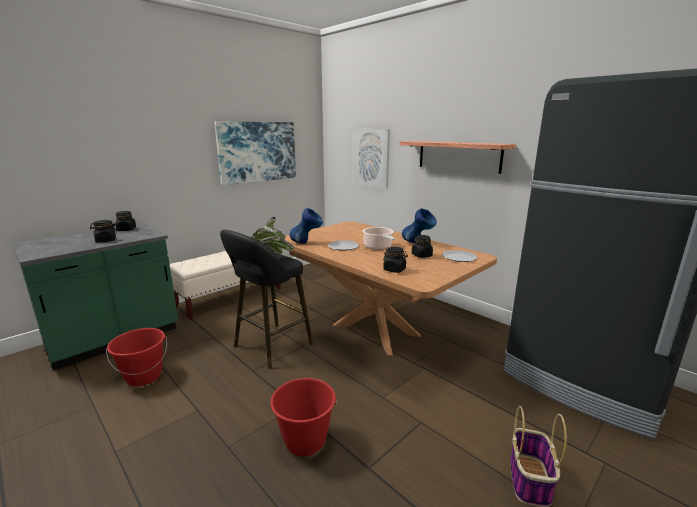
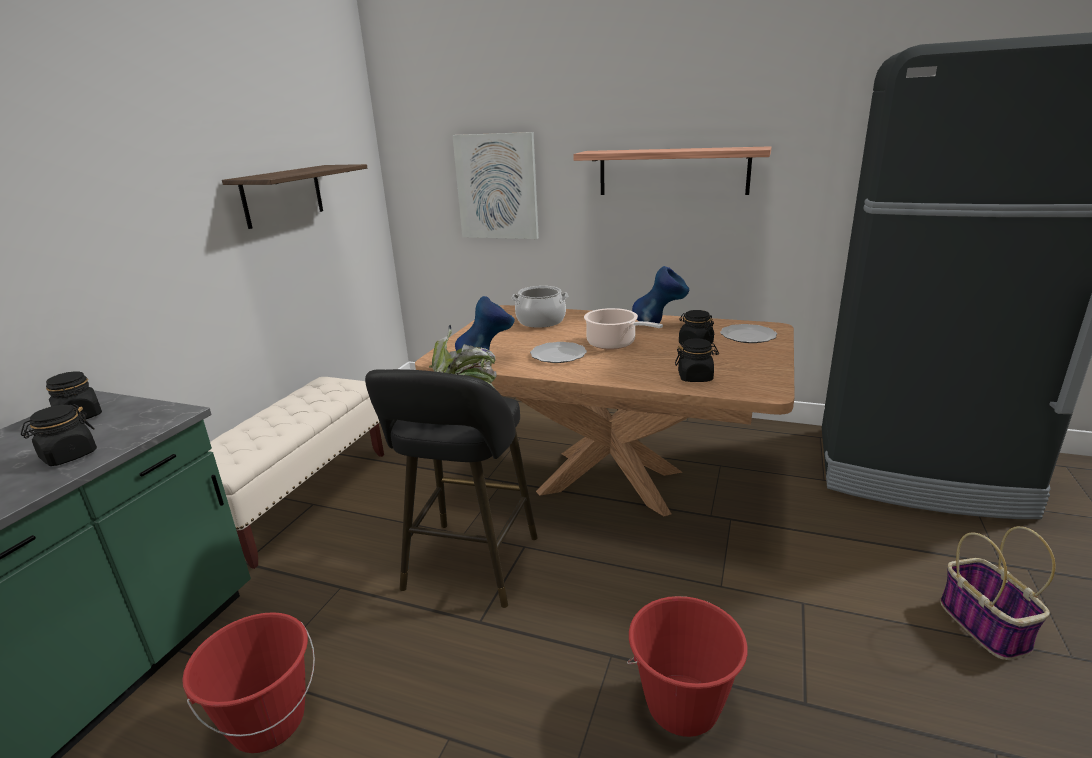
camera: 25 degrees left, 5 degrees up
picture [214,122,296,185] -> shelf [222,164,367,229]
none -> cooking pot [511,286,568,328]

